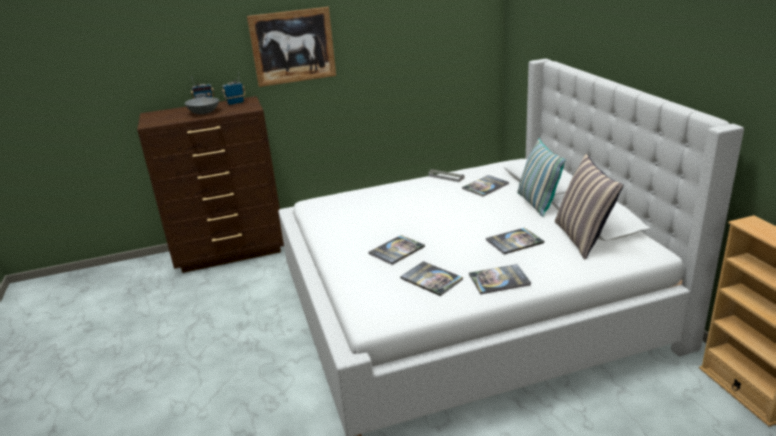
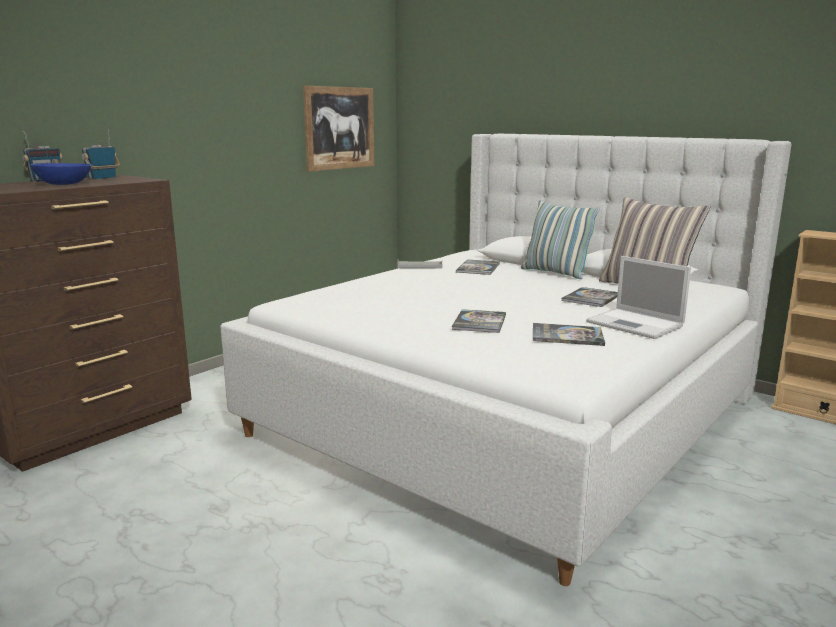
camera: 35 degrees left, 10 degrees down
grey bowl [185,97,219,114] -> blue bowl [30,163,92,185]
picture [247,7,336,87] -> picture moved to [303,86,374,172]
book [469,264,531,295] -> laptop [586,256,691,339]

